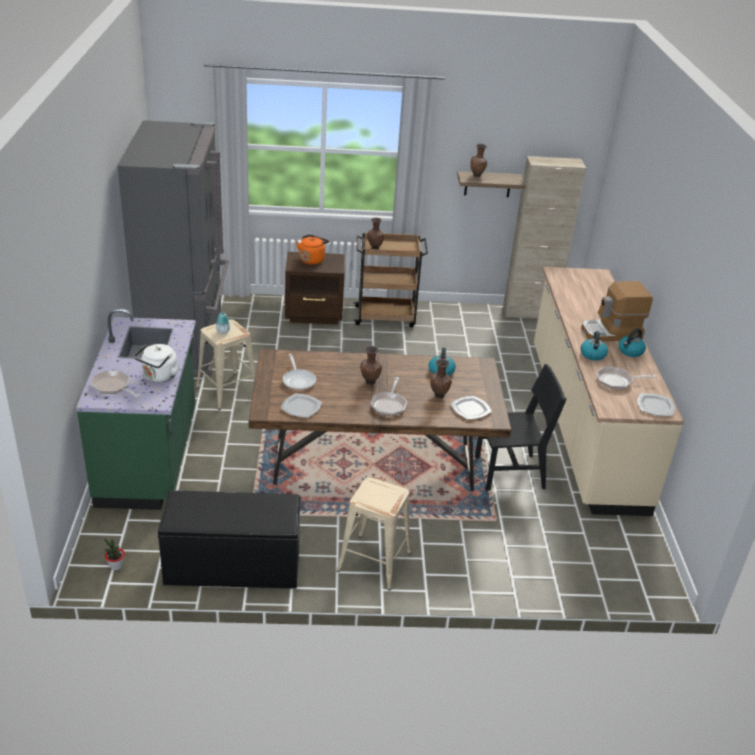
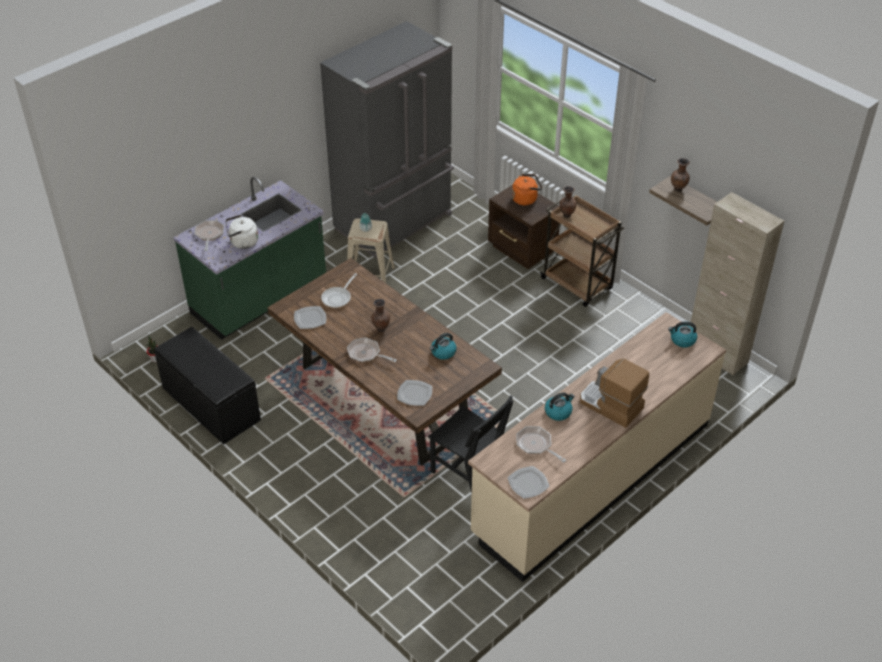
camera: 50 degrees right, 10 degrees up
beige stool [337,477,411,591] -> none
frying pan [371,377,407,416] -> frying pan turned 60 degrees clockwise [347,338,397,363]
brown vase [430,359,452,398] -> none
kettle [619,329,646,357] -> kettle moved to [668,322,697,348]

